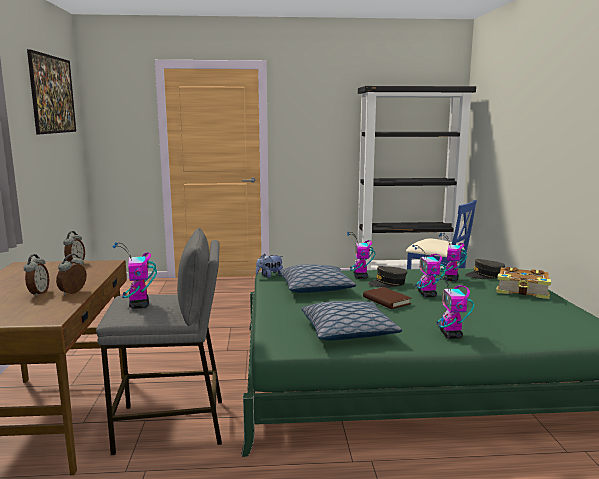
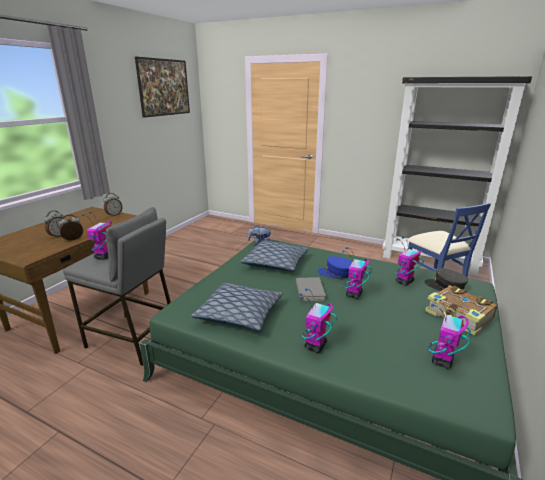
camera: 30 degrees right, 10 degrees up
toy robot [347,232,376,279] -> toy robot moved to [428,298,471,369]
brown book [363,287,412,309] -> grey book [296,277,326,302]
grey cap [368,266,407,288] -> blue cap [318,256,352,278]

